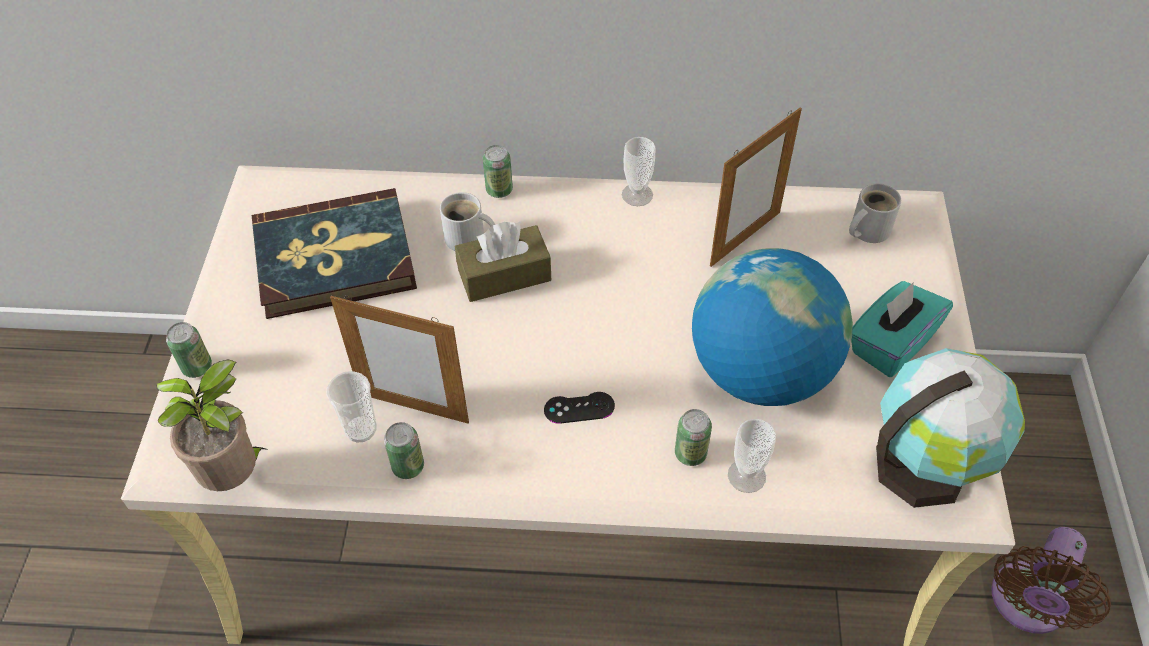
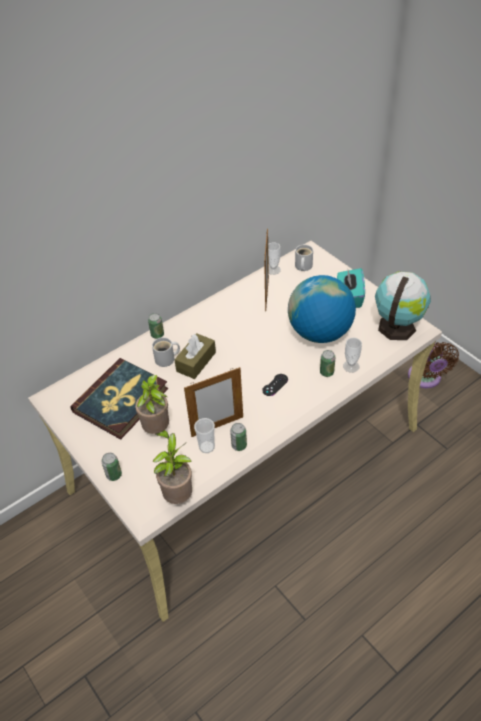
camera: 40 degrees left, 5 degrees down
cup [622,137,655,206] -> cup moved to [268,242,281,275]
none -> potted plant [135,375,169,439]

